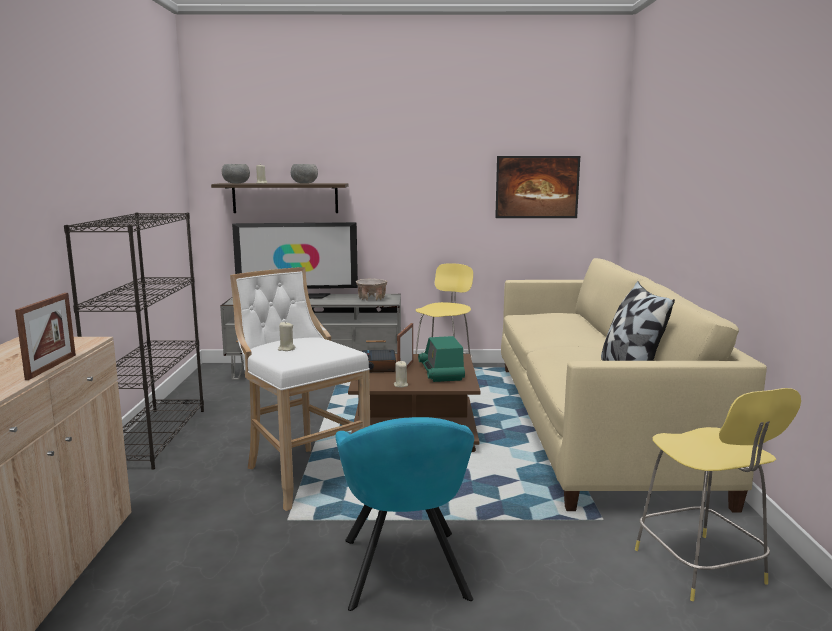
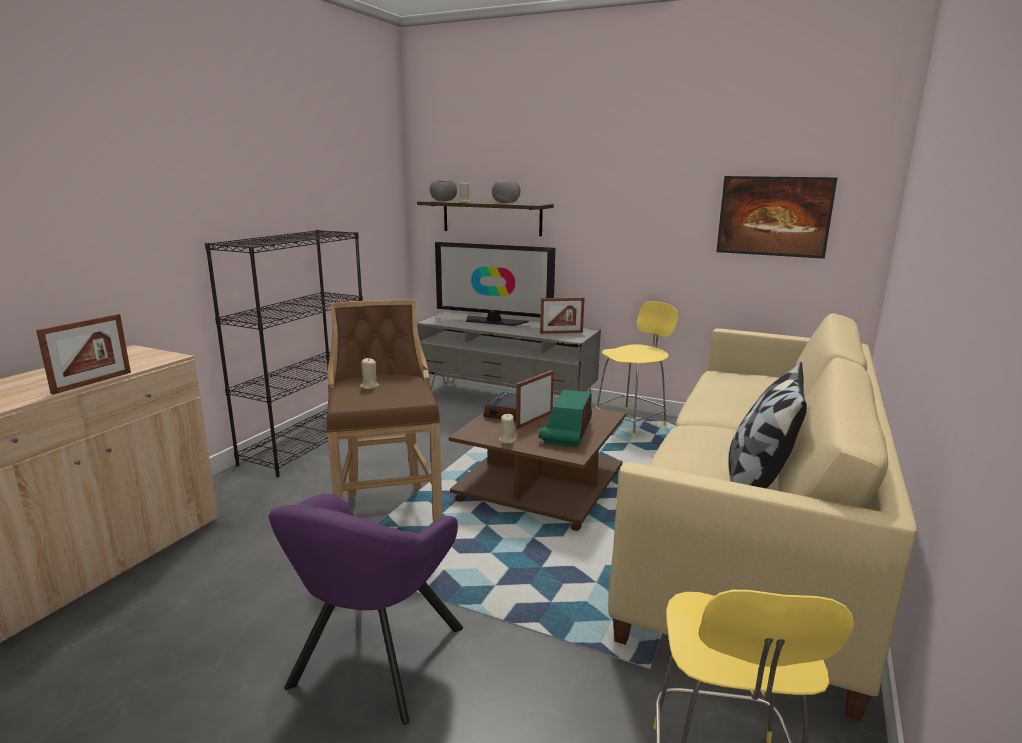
camera: 25 degrees right, 5 degrees up
white stool [230,267,370,511] -> brown stool [327,300,442,523]
turquoise armchair [335,417,474,611] -> purple armchair [269,494,463,725]
beige bowl [356,279,387,301] -> picture frame [540,297,584,334]

